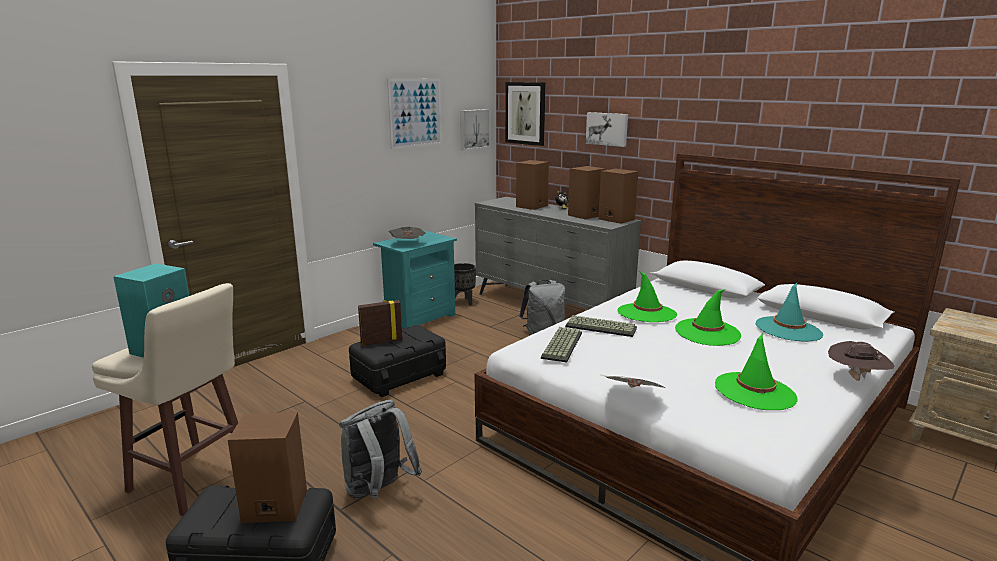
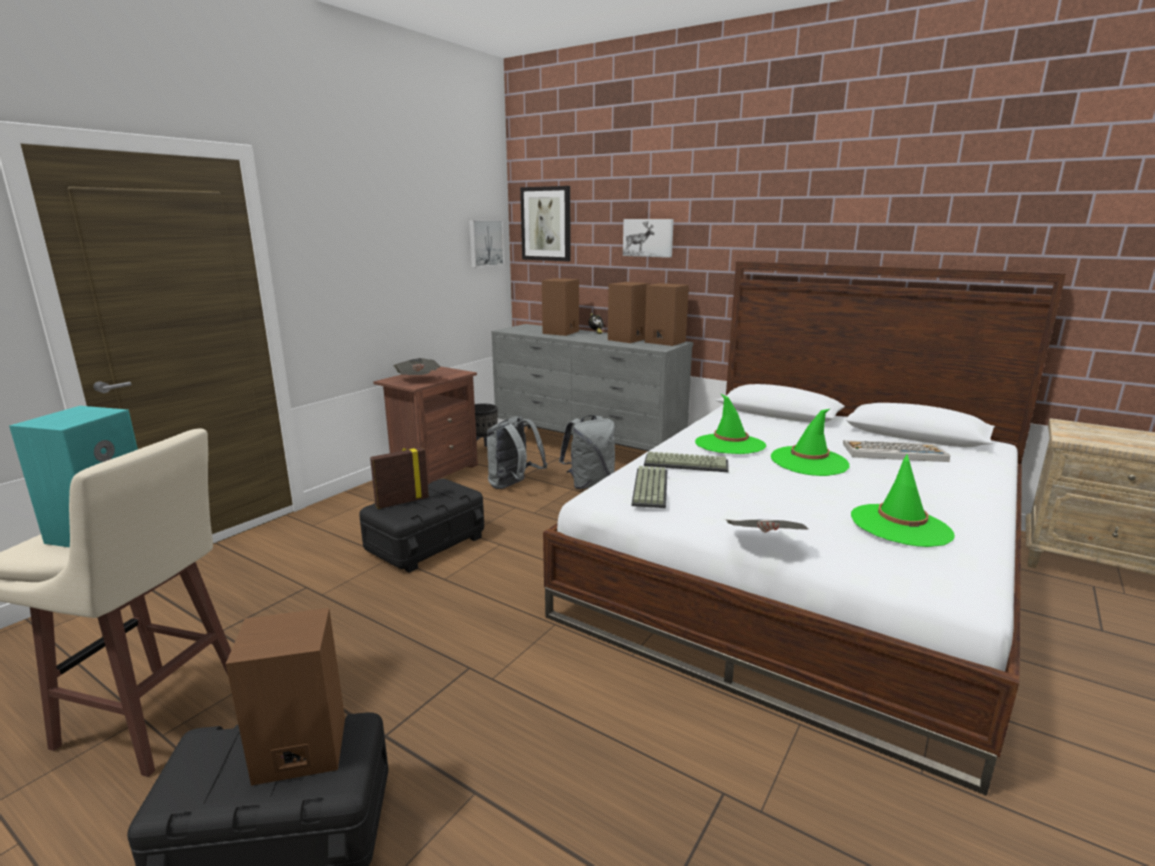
camera: 10 degrees left, 0 degrees up
grey backpack [339,400,422,498] -> grey backpack moved to [487,416,548,489]
turquoise nightstand [373,231,457,329] -> brown nightstand [373,366,478,484]
picture [387,79,442,149] -> none
turquoise hat [756,283,823,342] -> keyboard [843,440,950,462]
brown hat [828,341,895,381] -> none

